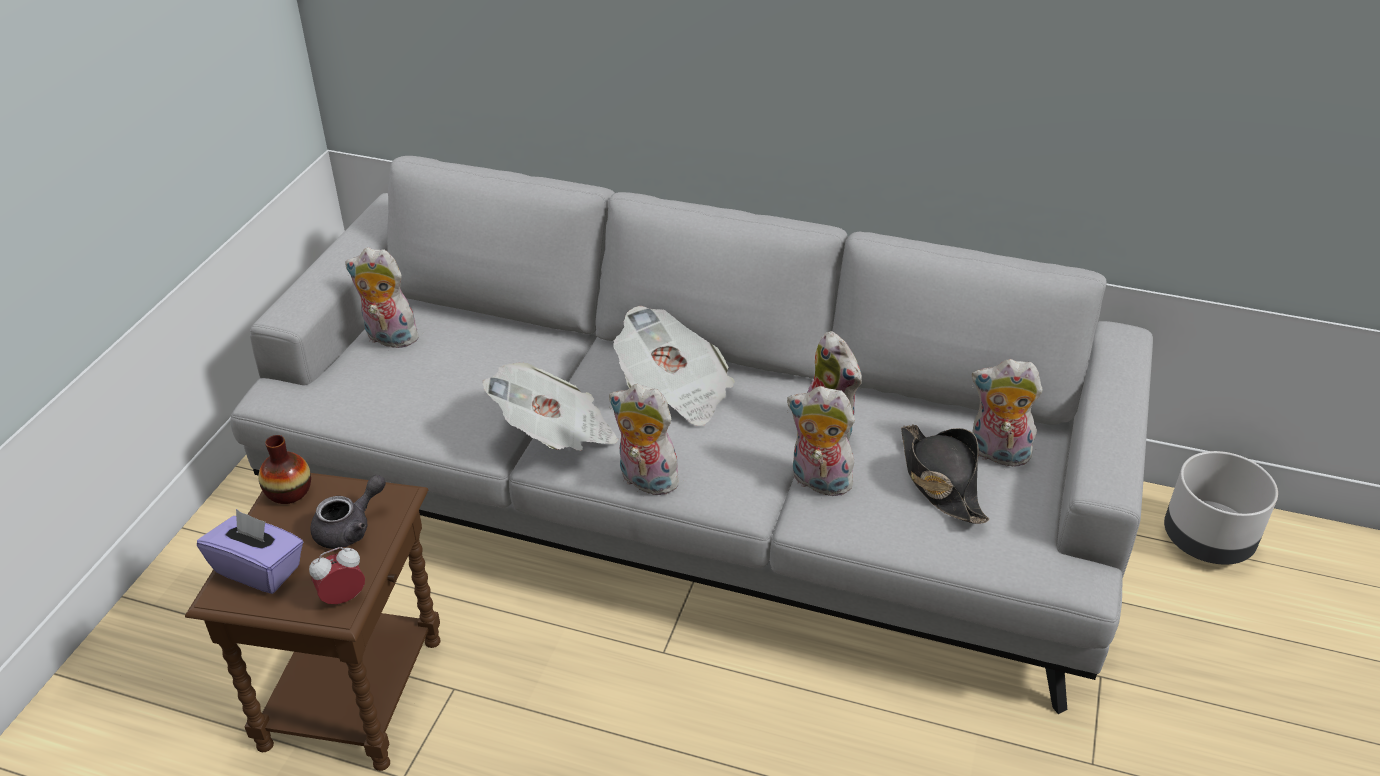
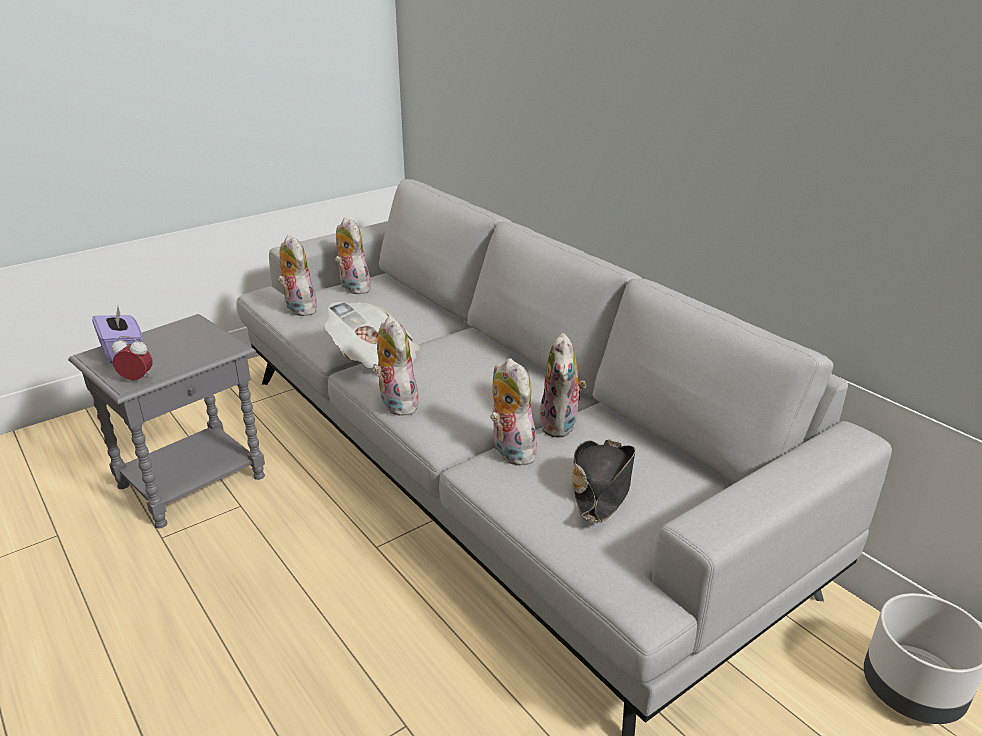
camera: 35 degrees right, 10 degrees down
brown side table [185,473,441,771] -> grey side table [68,314,265,528]
vase [259,435,311,504] -> none
grey teapot [311,475,386,549] -> none
newspaper [613,306,735,426] -> none
plush toy [972,359,1043,467] -> plush toy moved to [278,235,319,316]

